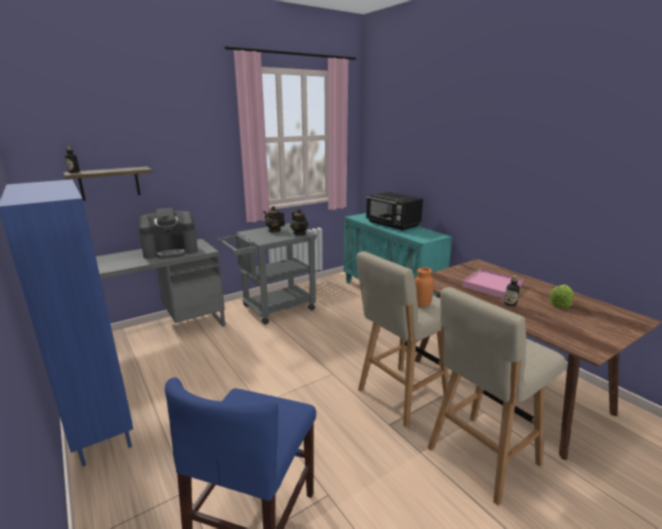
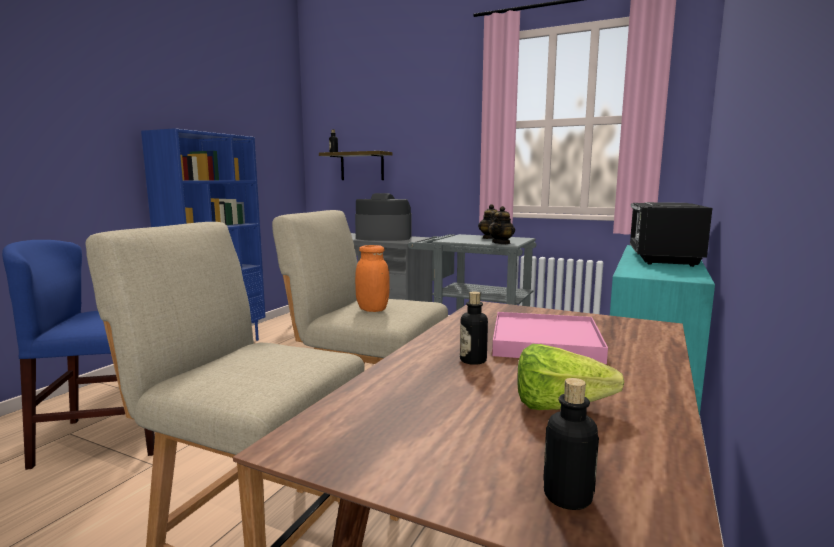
camera: 60 degrees right, 10 degrees down
coffee machine [139,208,198,259] -> coffee machine turned 150 degrees clockwise [355,193,411,241]
none -> bottle [543,378,599,510]

